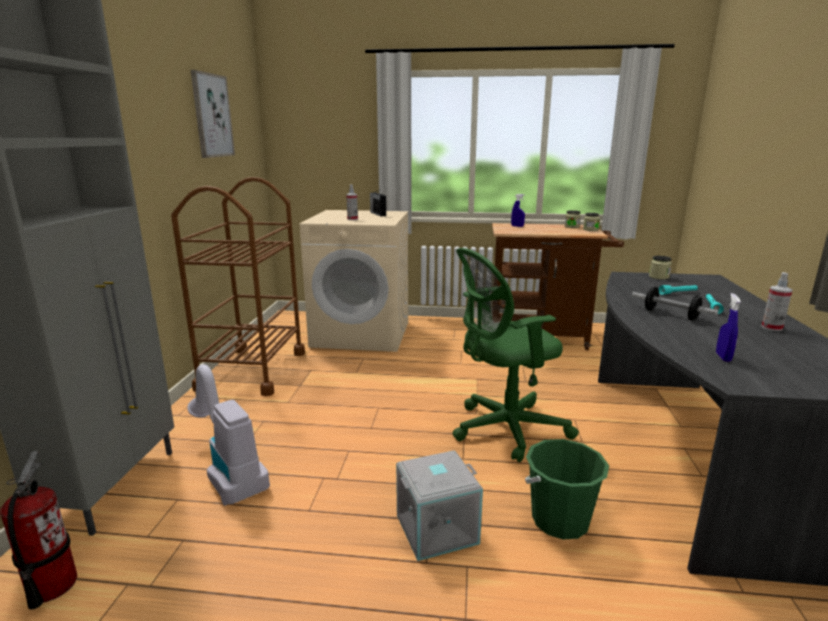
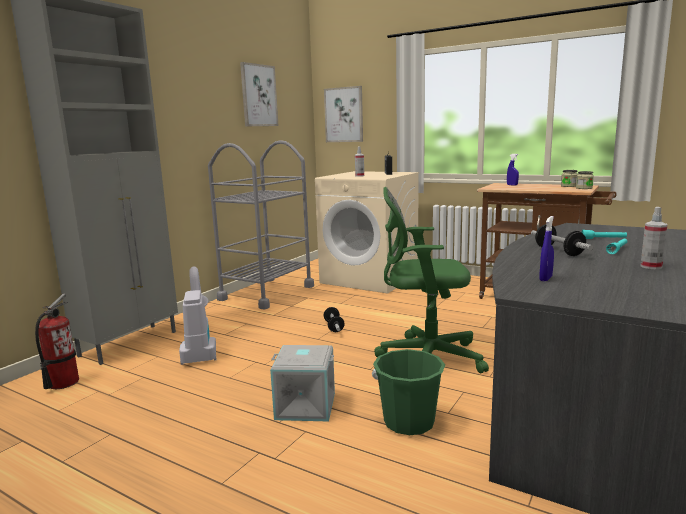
camera: 25 degrees right, 5 degrees down
brown cart [171,177,305,396] -> grey cart [208,140,314,309]
jar [649,256,672,279] -> none
none -> picture [324,86,363,142]
none -> dumbbell [324,307,345,332]

